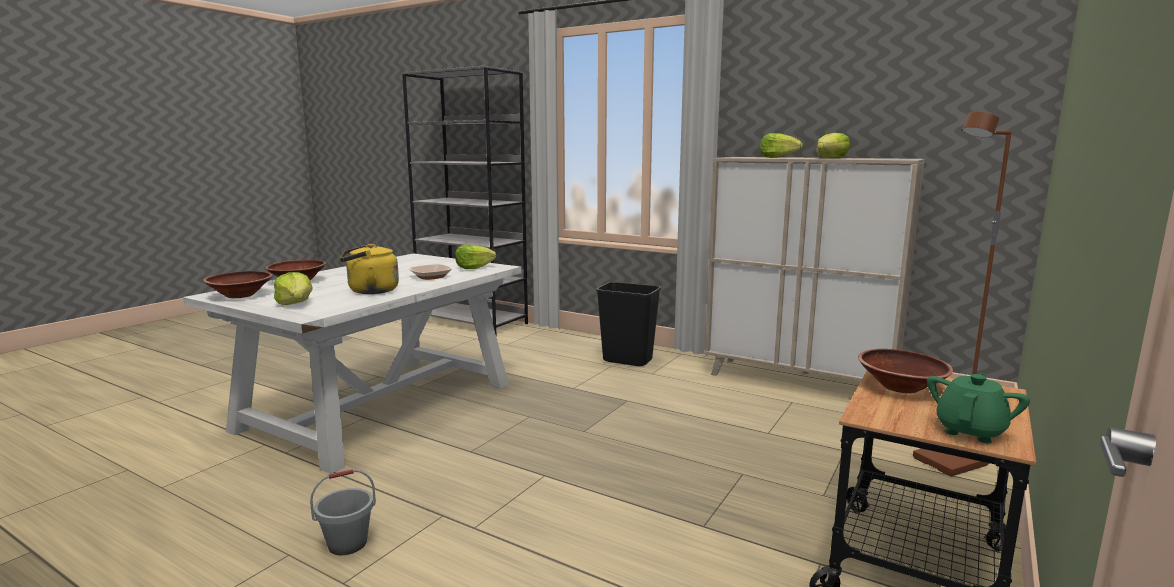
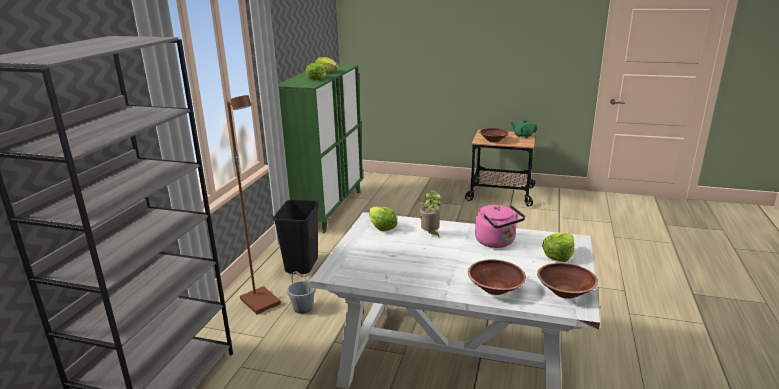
camera: 105 degrees left, 10 degrees up
grey bucket [310,469,376,555] -> grey bucket moved to [287,271,315,314]
yellow kettle [340,244,399,294] -> pink kettle [475,205,525,248]
bowl [409,264,452,280] -> potted plant [420,190,441,237]
beige cabinet [705,157,925,381] -> green cabinet [278,64,363,234]
brown floor lamp [913,111,1012,477] -> brown floor lamp moved to [227,95,281,315]

